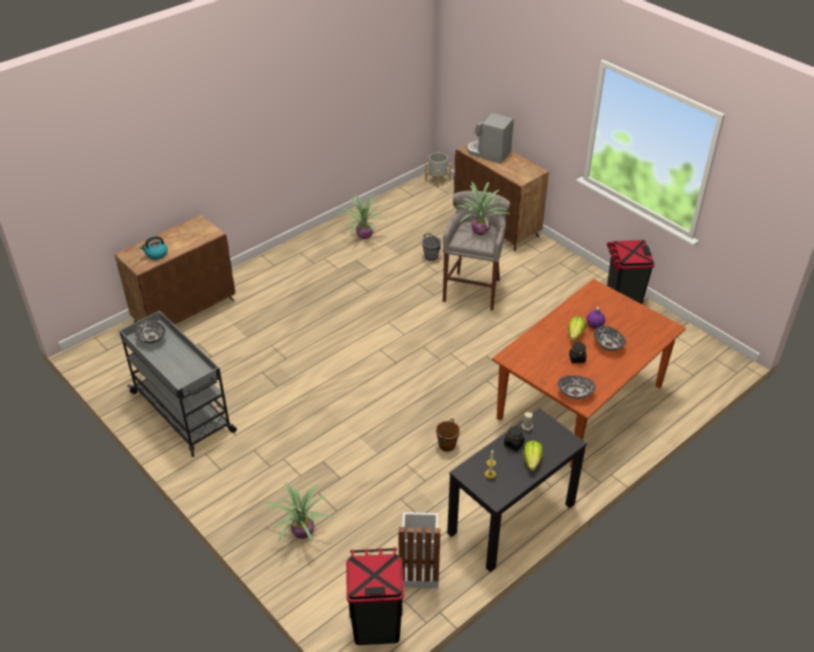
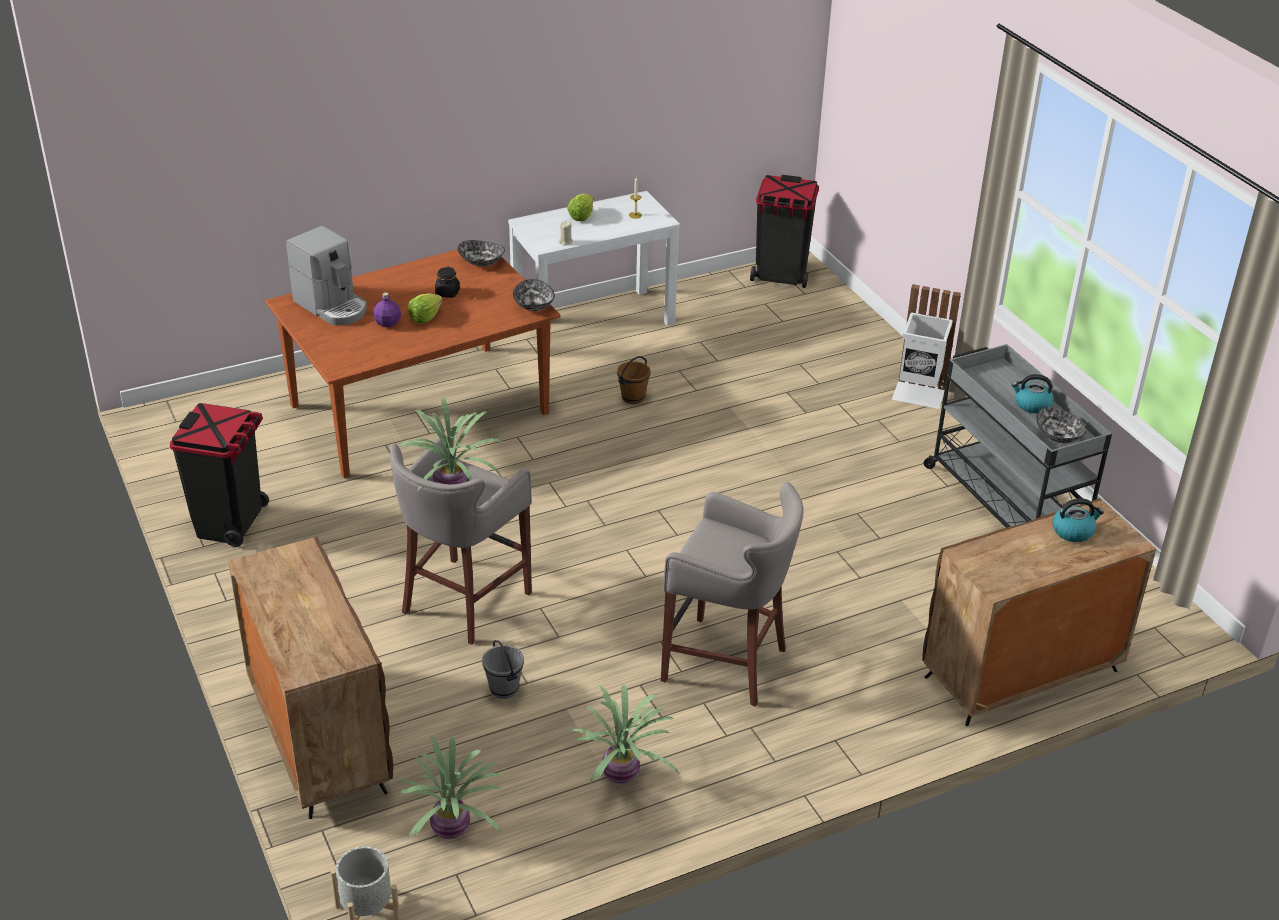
camera: 165 degrees left, 5 degrees down
potted plant [264,482,334,542] -> potted plant moved to [397,736,502,839]
white trash can [399,512,441,589] -> white trash can moved to [892,284,961,409]
black console table [447,408,587,572] -> white console table [508,191,680,353]
coffee machine [467,113,514,164] -> coffee machine moved to [286,226,367,325]
black jar [504,425,524,451] -> none
bowl [594,326,626,351] -> bowl moved to [513,279,555,311]
none -> grey stool [661,482,804,706]
none -> kettle [1012,374,1054,414]

